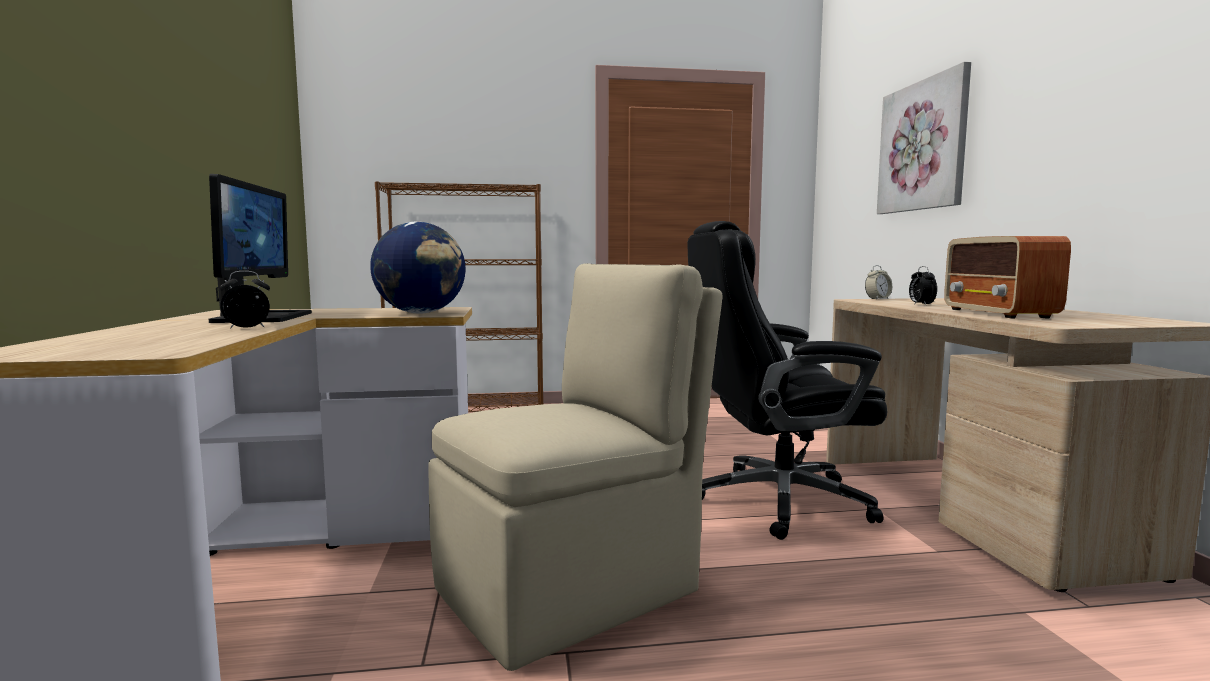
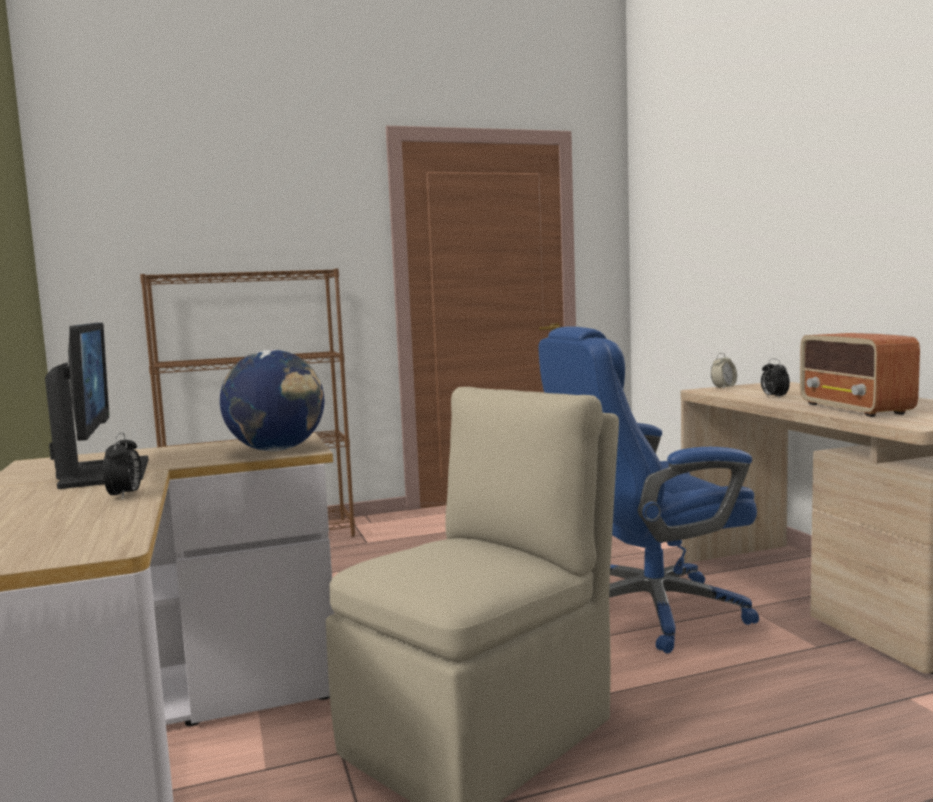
camera: 10 degrees left, 0 degrees up
alarm clock [220,271,270,329] -> alarm clock turned 120 degrees clockwise [103,432,141,500]
black office chair [687,221,887,540] -> blue office chair [539,326,759,654]
picture [877,62,971,214] -> none

